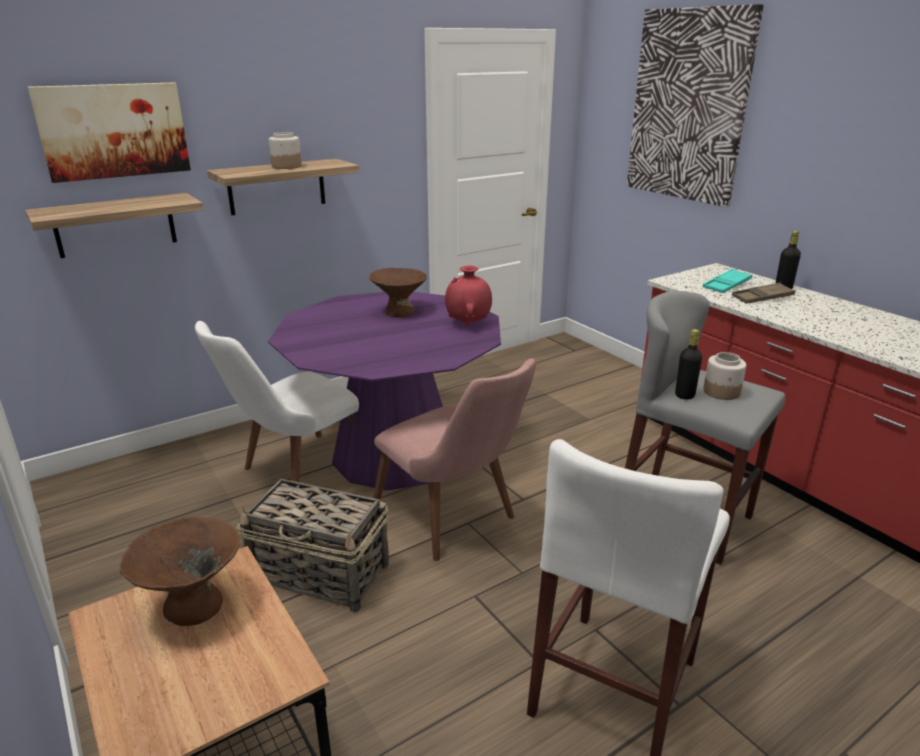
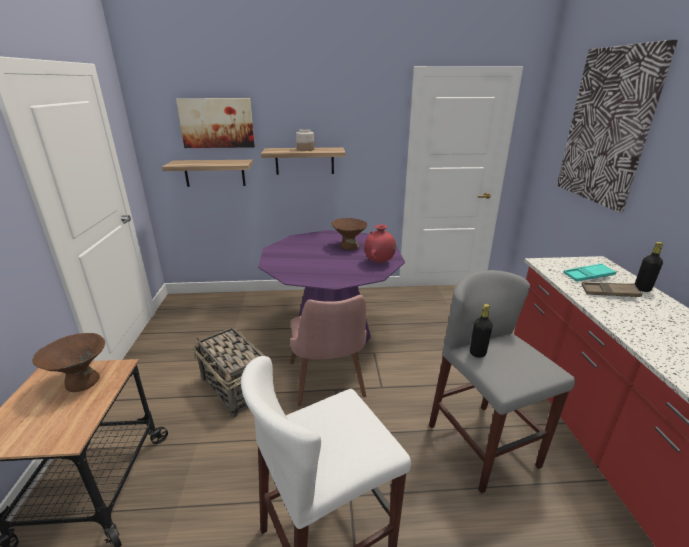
camera: 30 degrees right, 0 degrees up
white chair [195,321,359,482] -> none
jar [703,352,746,400] -> none

